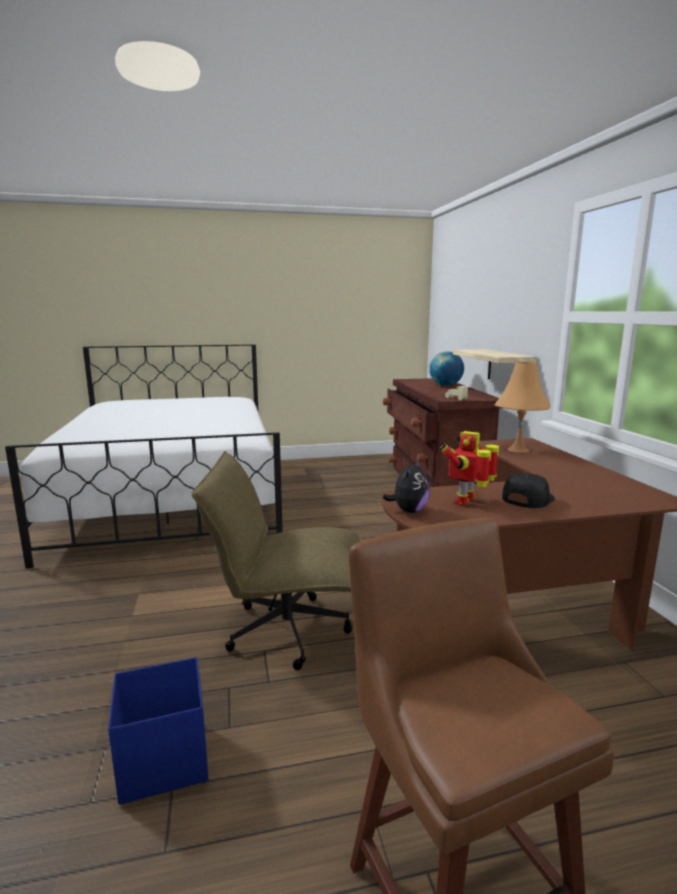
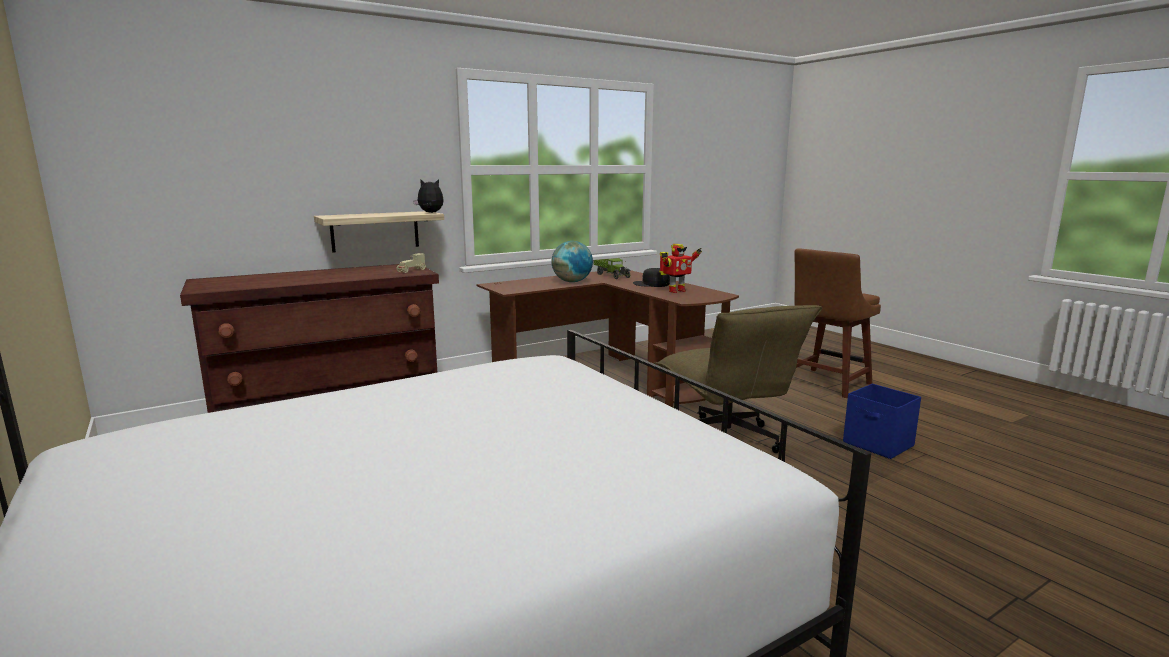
camera: 110 degrees left, 0 degrees up
plush toy [382,459,430,513] -> plush toy moved to [413,179,444,213]
globe [429,352,464,386] -> globe moved to [552,241,593,282]
toy robot [440,431,499,506] -> toy robot turned 45 degrees counterclockwise [659,244,702,293]
orange table lamp [495,362,551,453] -> none
none -> toy truck [594,258,631,279]

